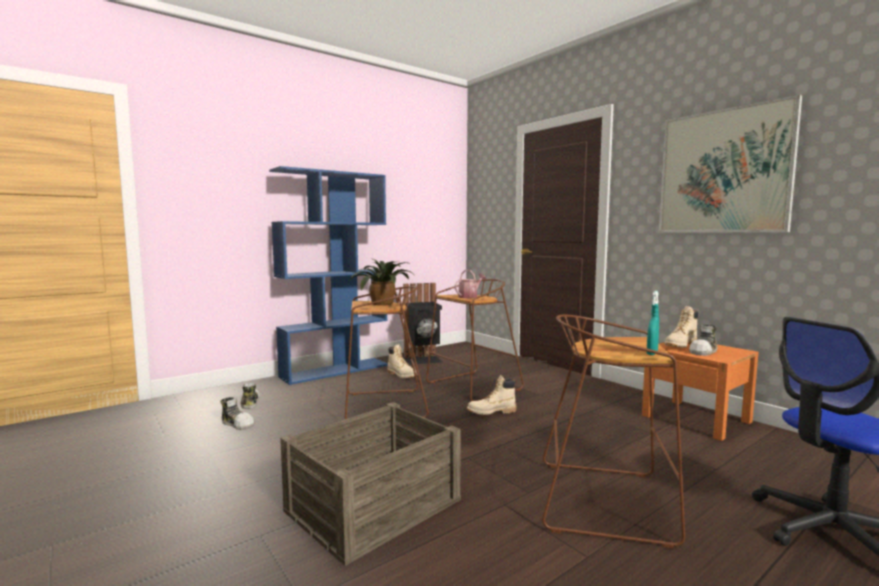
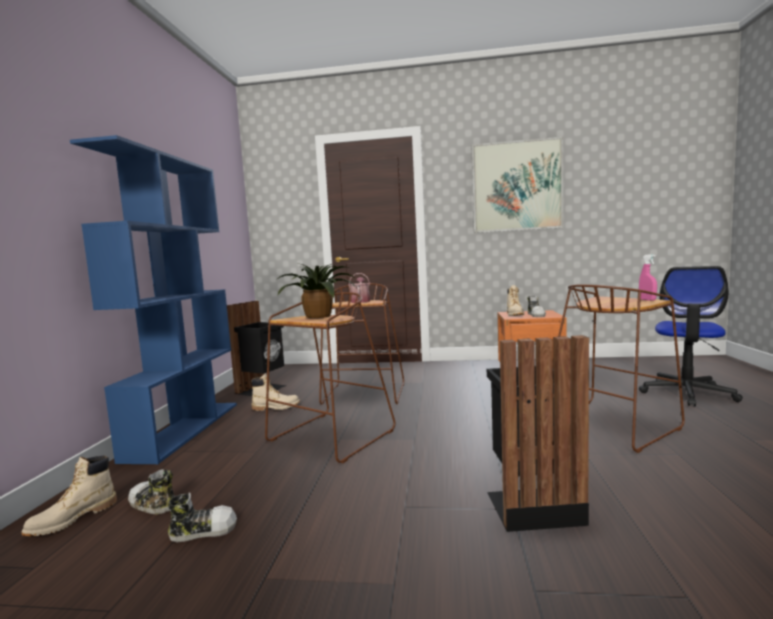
camera: 45 degrees left, 0 degrees up
crate [280,402,461,566] -> black trash can [487,335,589,532]
beige boot [467,375,516,415] -> beige boot moved to [22,455,117,536]
turquoise spray bottle [647,291,659,355] -> pink spray bottle [639,254,657,301]

